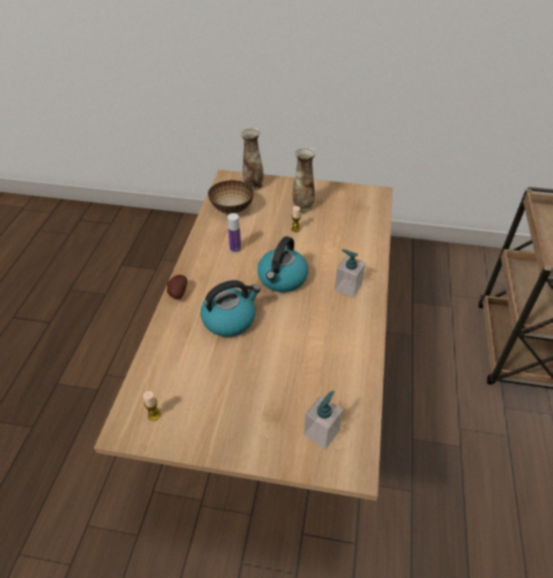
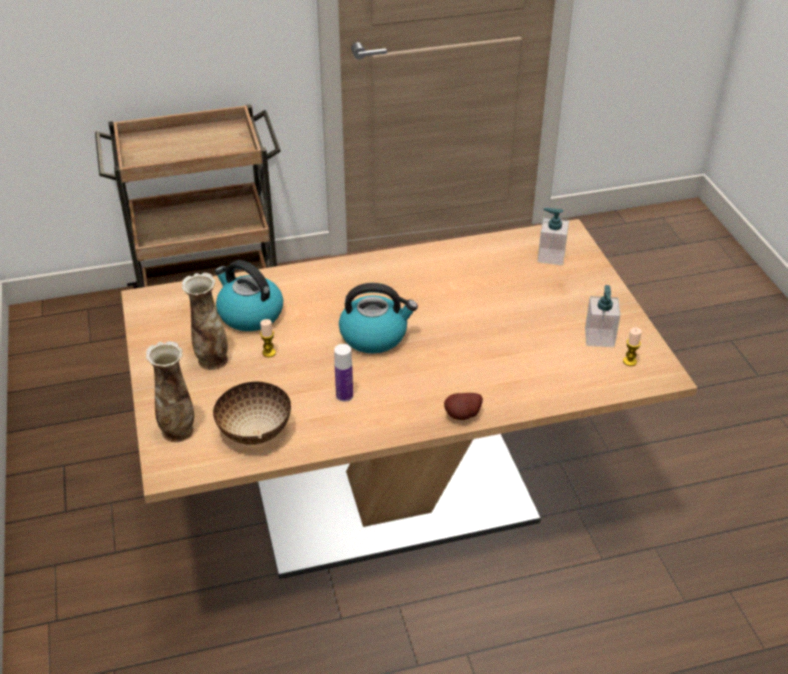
camera: 115 degrees left, 5 degrees down
kettle [201,280,261,337] -> kettle moved to [215,260,283,331]
soap dispenser [335,249,366,298] -> soap dispenser moved to [585,285,620,347]

